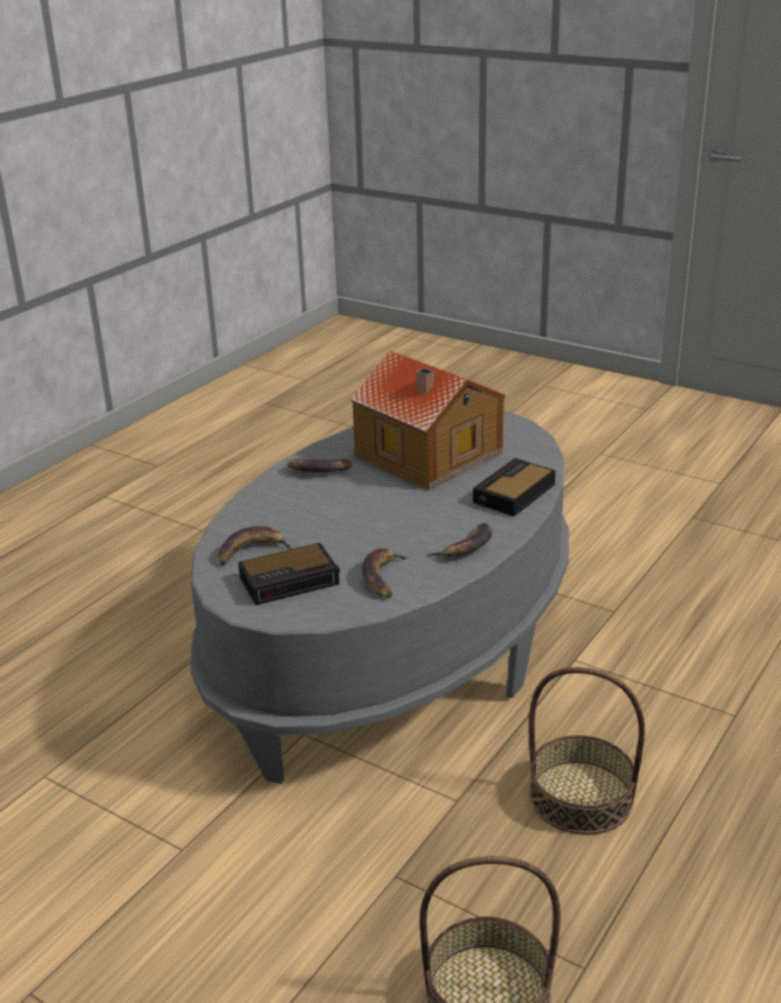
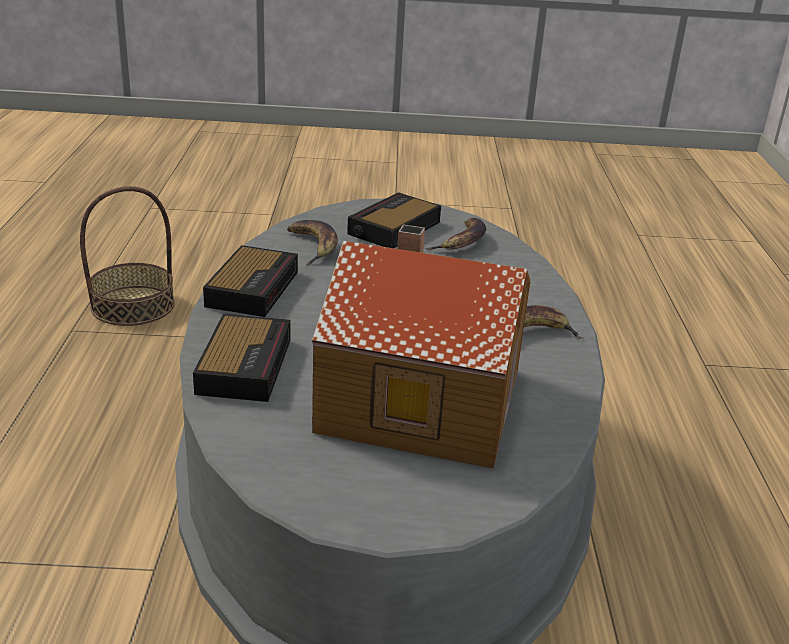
camera: 145 degrees right, 0 degrees up
banana [427,523,493,557] -> alarm clock [203,245,298,317]
basket [529,667,645,835] -> none

